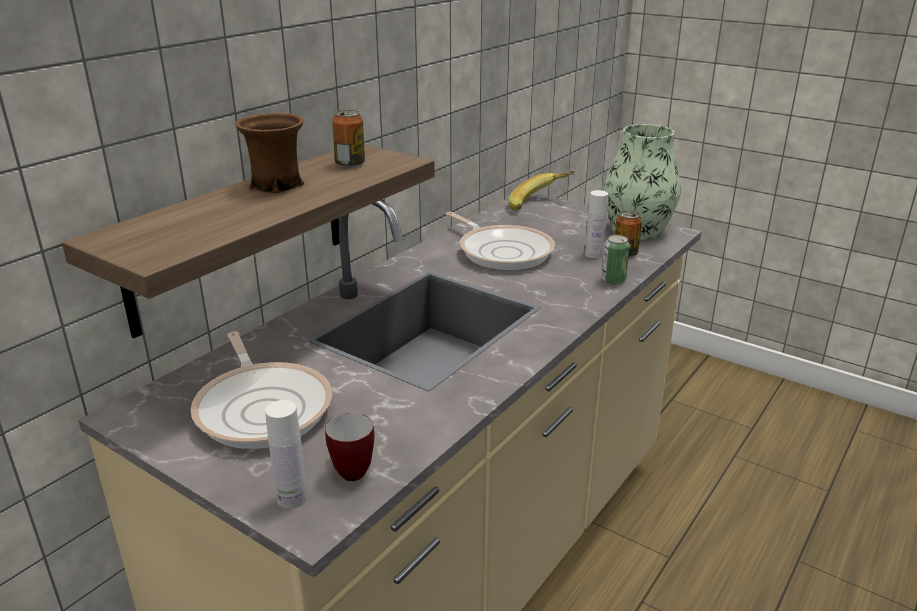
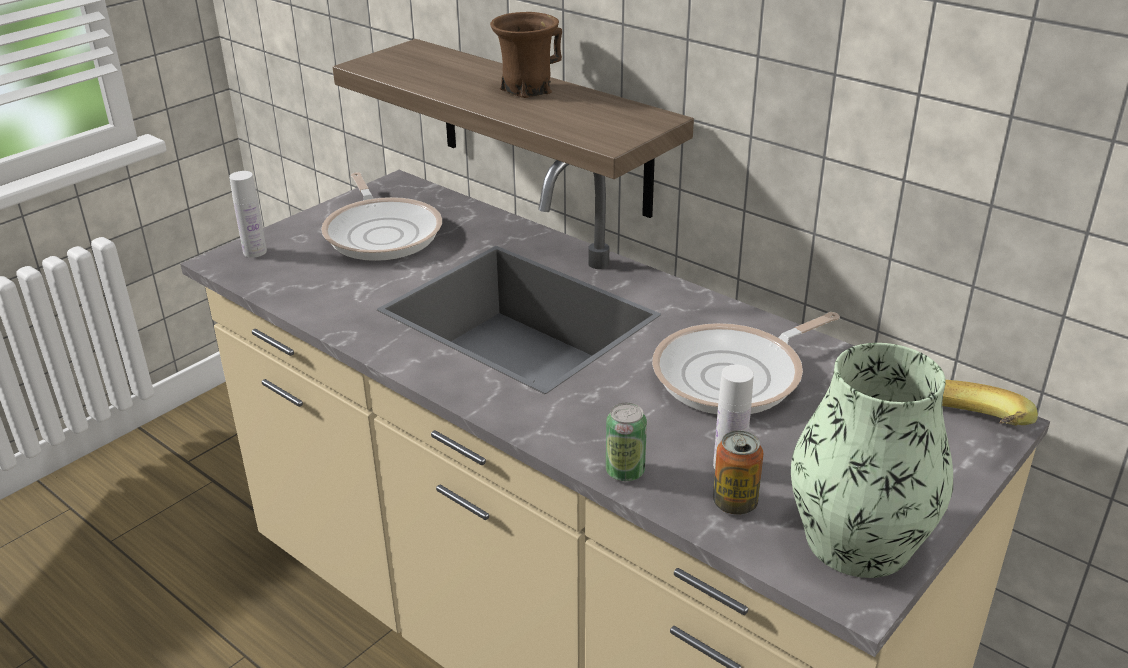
camera: 95 degrees right, 5 degrees up
frying pan [191,331,332,449] -> frying pan turned 90 degrees counterclockwise [321,172,442,261]
mug [325,413,374,481] -> none
can [332,110,365,168] -> none

